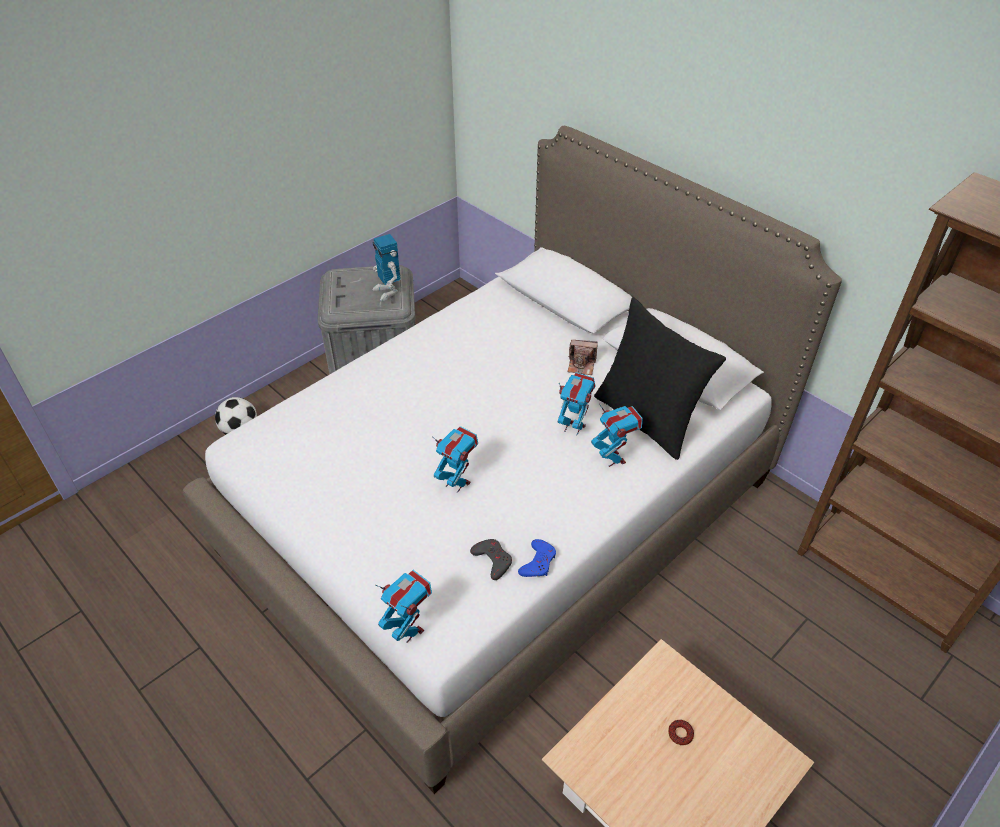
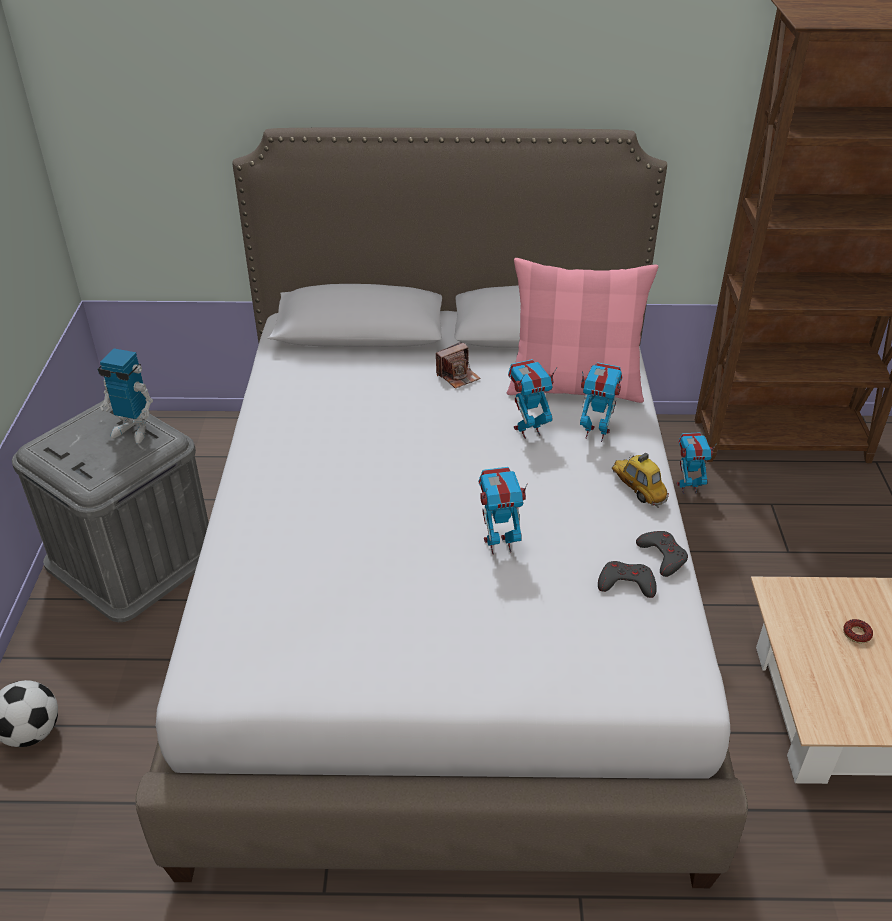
camera: 45 degrees left, 5 degrees down
toy robot [375,570,432,643] -> toy robot moved to [677,432,717,494]
blue game controller [518,539,556,577] -> grey game controller [636,531,688,577]
black pillow [594,297,726,460] -> pink pillow [507,258,658,403]
none -> toy car [612,453,669,508]

